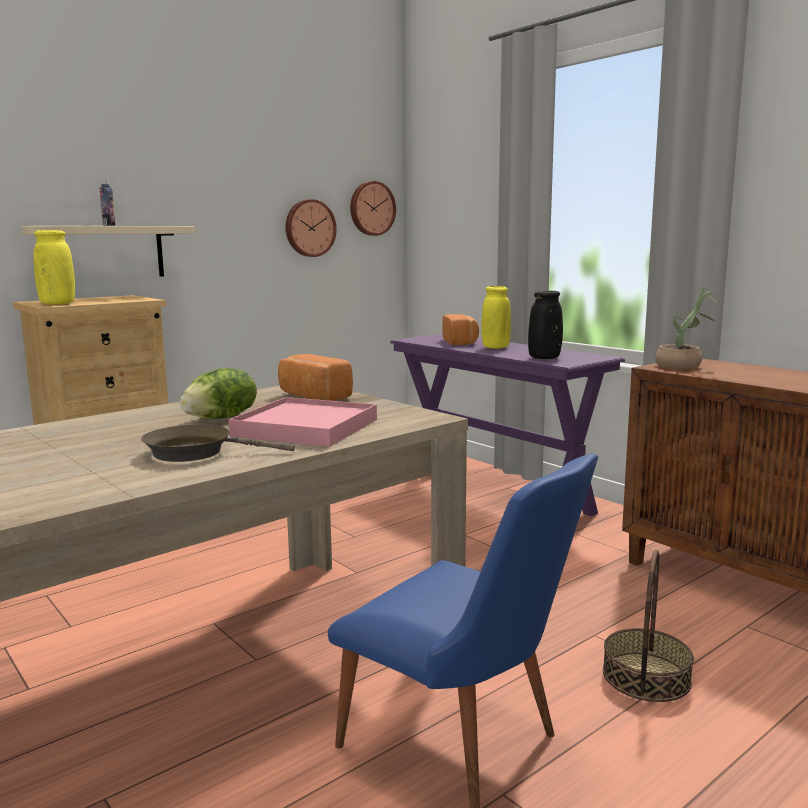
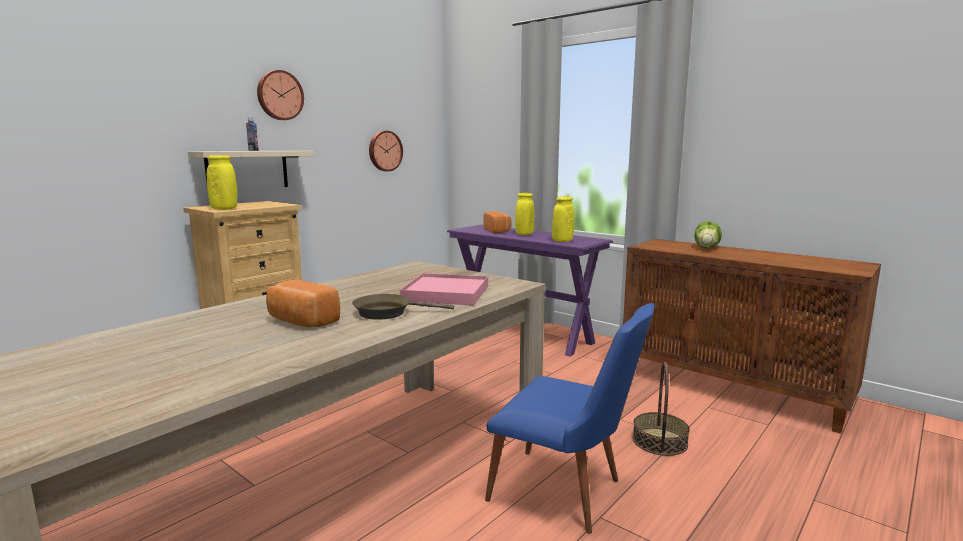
camera: 10 degrees left, 0 degrees up
lettuce [180,368,257,419] -> lettuce moved to [694,221,722,248]
bread [278,354,353,401] -> bread moved to [266,279,340,327]
wall clock [350,181,396,236] -> wall clock moved to [257,70,304,120]
black vase [528,291,563,359] -> yellow vase [552,197,574,242]
potted plant [655,288,717,370] -> none

